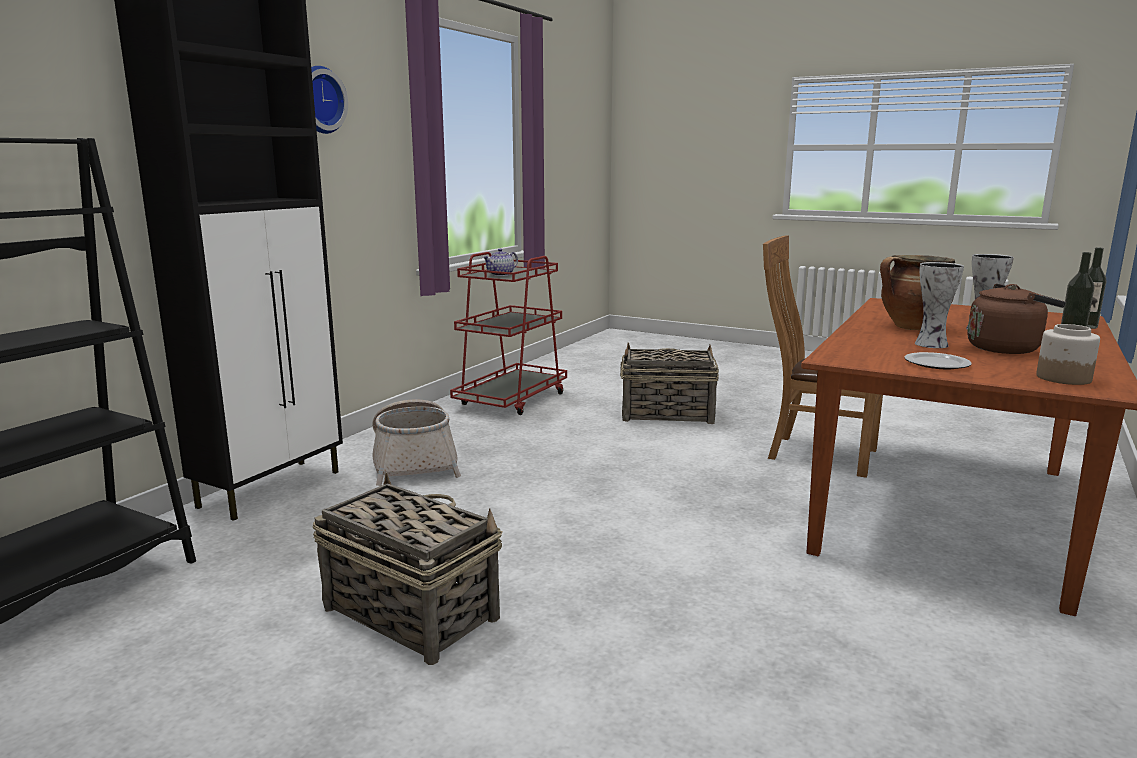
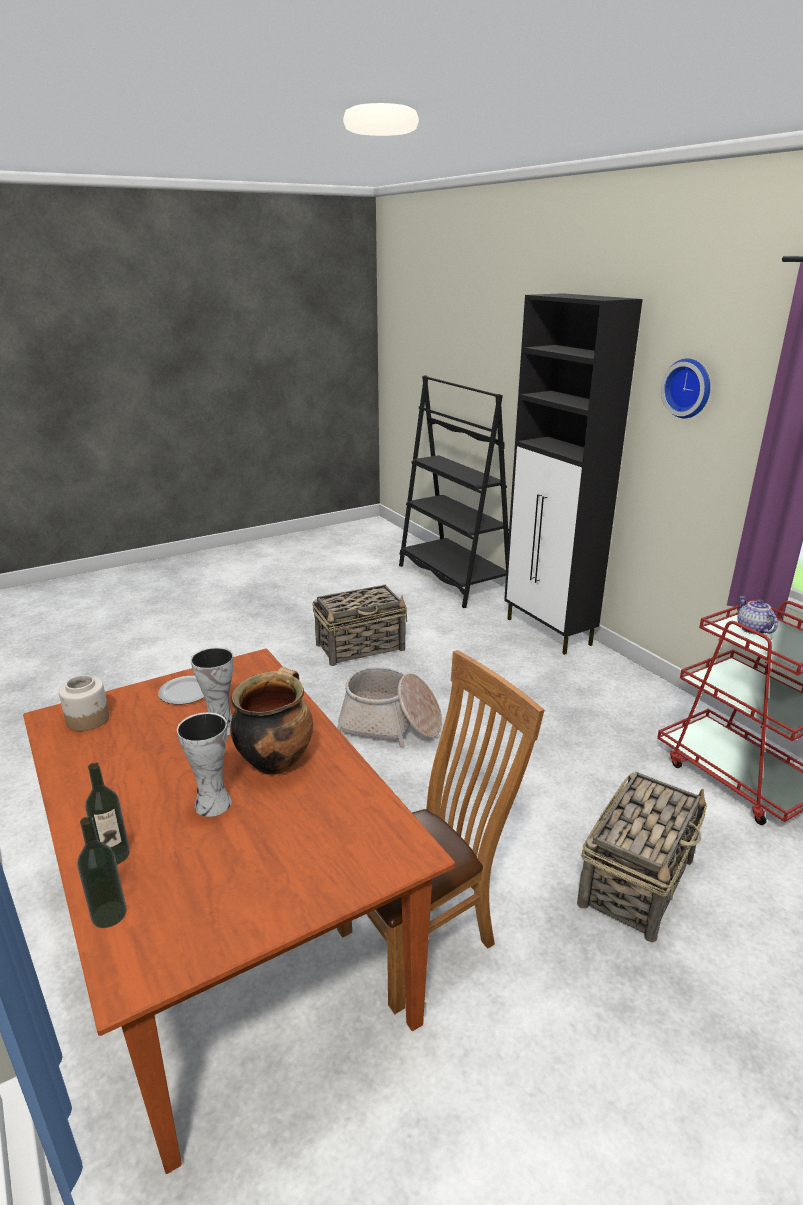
camera: 120 degrees right, 10 degrees up
basket [372,399,461,486] -> basket moved to [337,667,442,747]
brown kettle [967,284,1066,354] -> none

